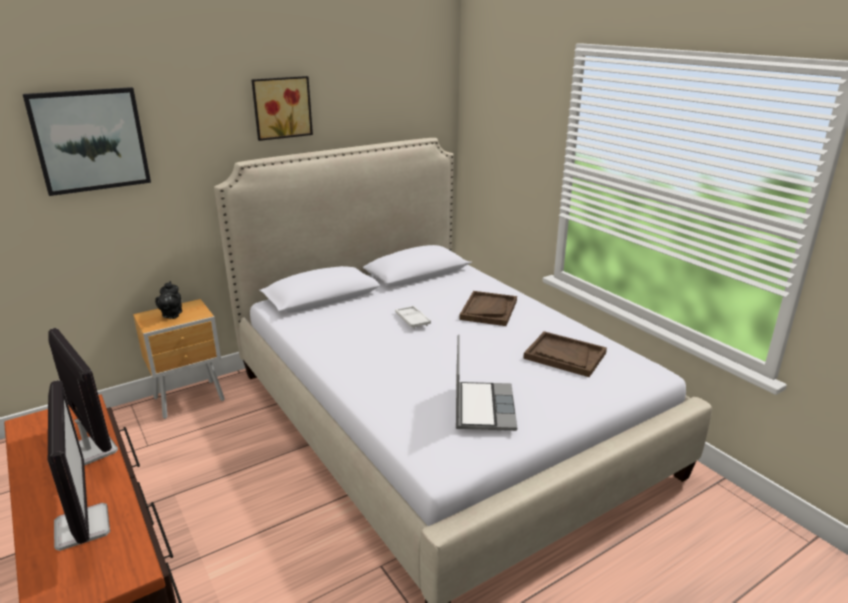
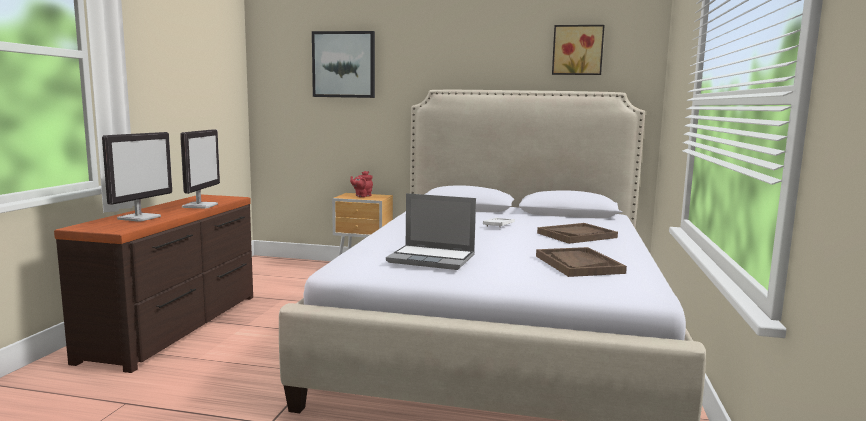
camera: 45 degrees right, 15 degrees down
black teapot [155,281,182,319] -> red teapot [350,171,373,197]
picture [251,76,313,141] -> picture moved to [552,25,604,75]
laptop [456,335,517,431] -> laptop turned 60 degrees clockwise [386,193,476,270]

